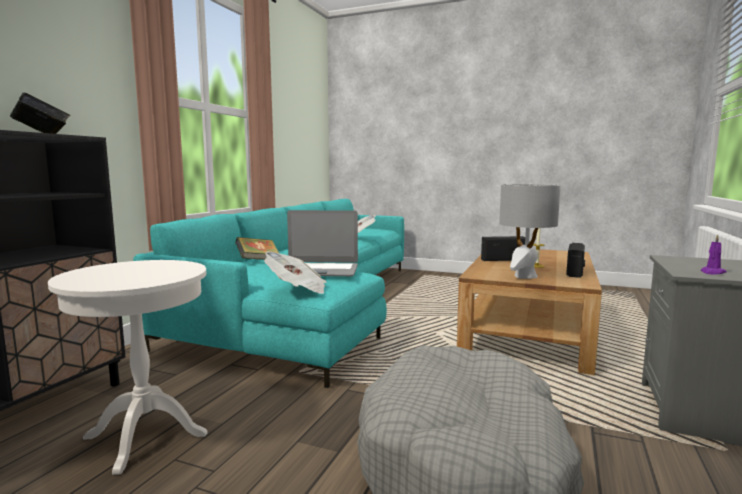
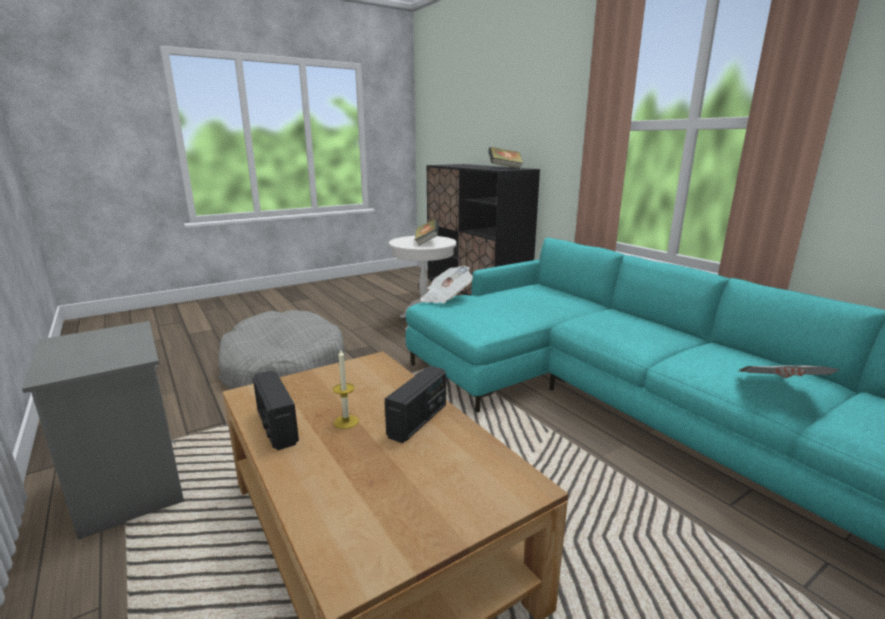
camera: 125 degrees right, 10 degrees up
book [235,237,280,260] -> book moved to [415,219,439,246]
laptop [287,210,358,276] -> none
grey table lamp [499,184,561,279] -> none
purple candle [701,234,727,275] -> none

